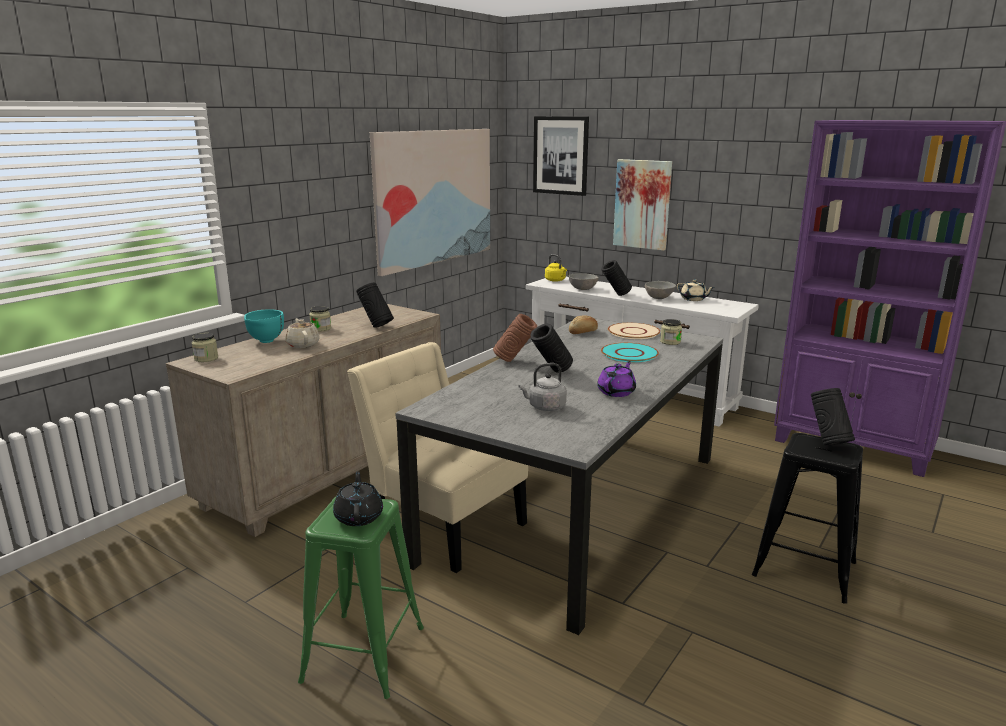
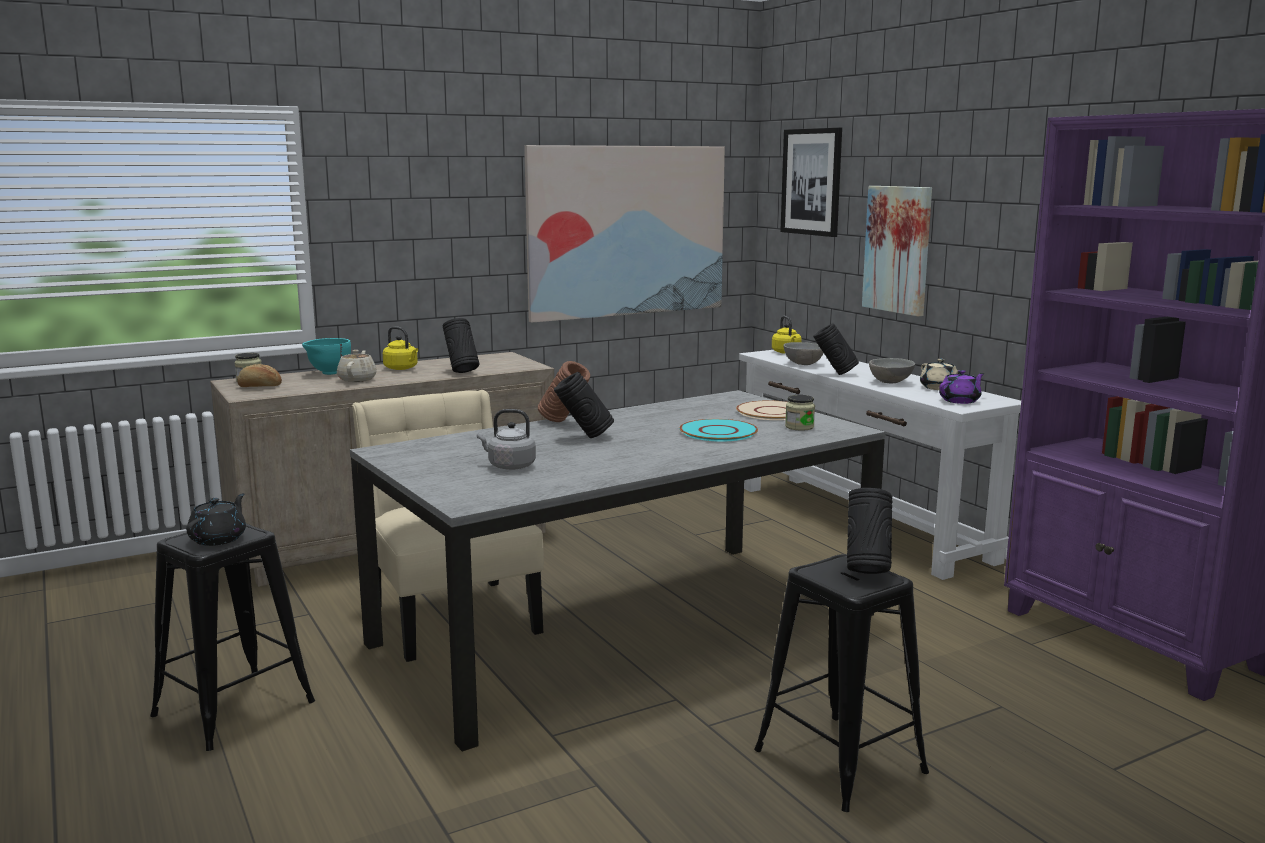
camera: 25 degrees right, 5 degrees down
green stool [298,497,424,699] -> black stool [150,523,315,751]
jar [309,306,331,332] -> yellow kettle [383,326,418,370]
bread [569,315,598,334] -> bread moved to [237,364,282,387]
purple teapot [597,361,636,397] -> purple teapot moved to [939,370,984,404]

